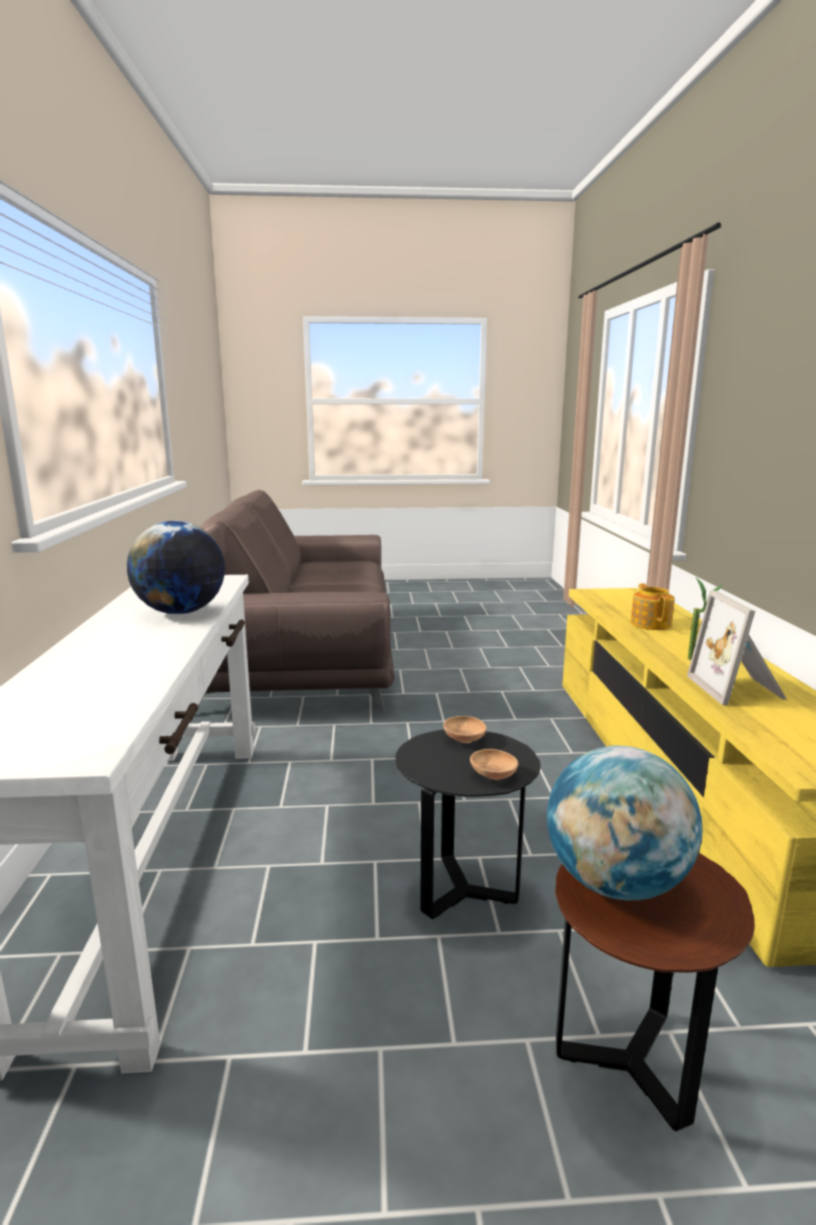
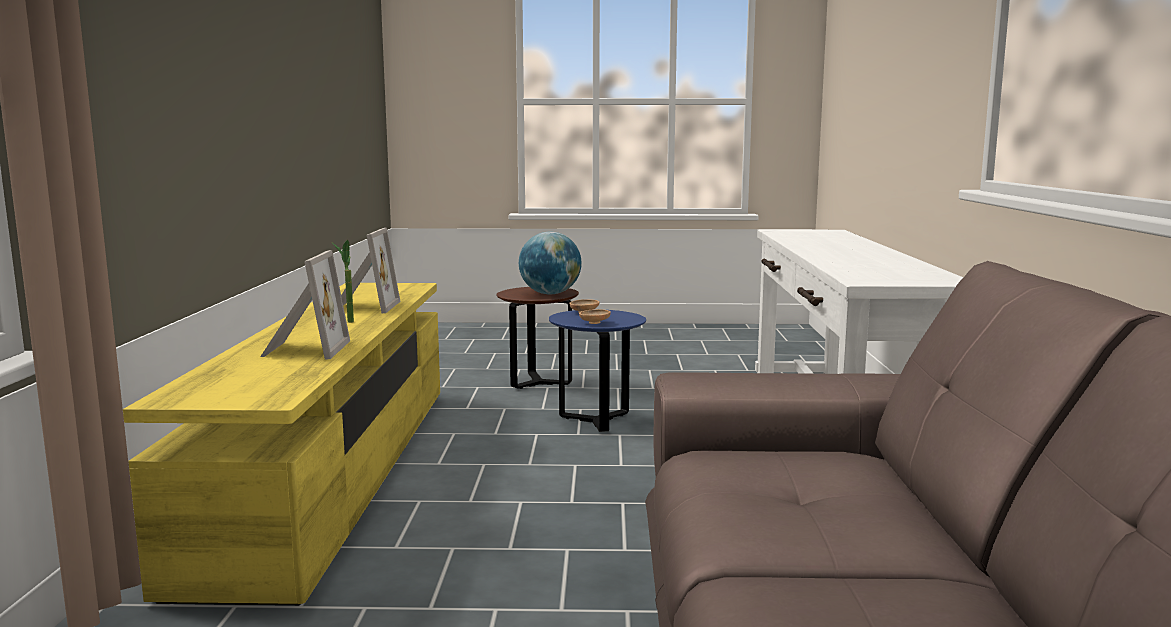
camera: 175 degrees left, 5 degrees down
globe [127,521,225,614] -> none
black side table [395,730,541,919] -> blue side table [549,310,646,432]
teapot [631,584,675,630] -> picture frame [260,250,350,359]

